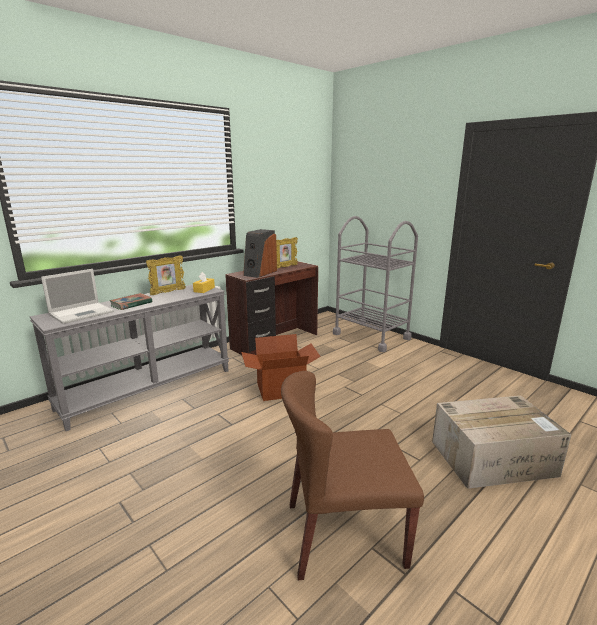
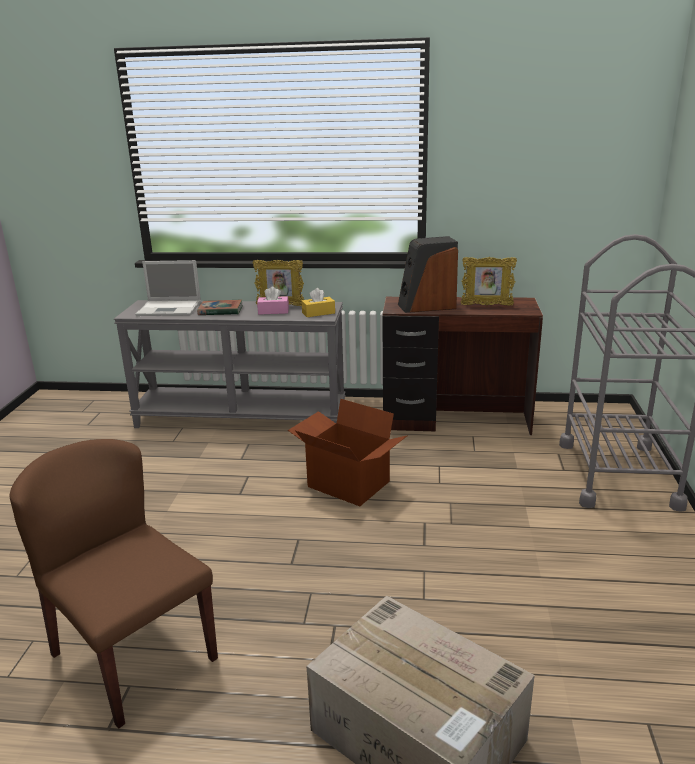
camera: 50 degrees right, 5 degrees up
none -> pink tissue box [257,287,289,314]

